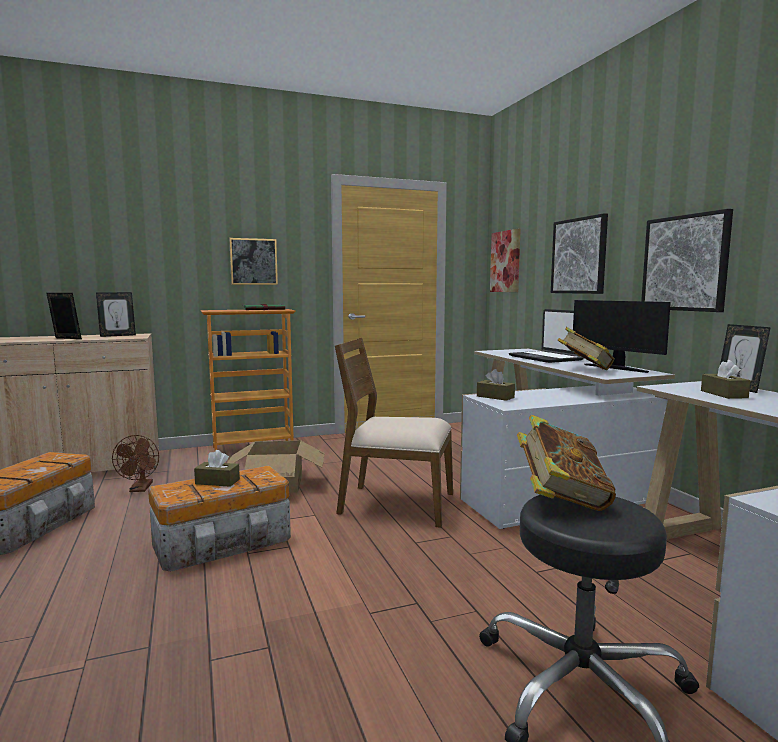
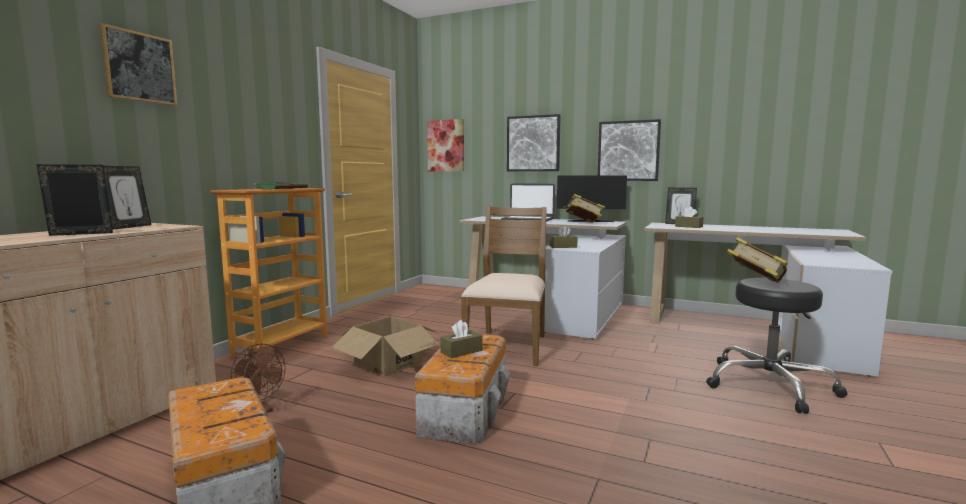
camera: 45 degrees left, 0 degrees up
picture [229,238,278,285] -> picture moved to [99,23,177,105]
brown chair [335,338,453,528] -> brown chair turned 135 degrees clockwise [461,206,547,366]

